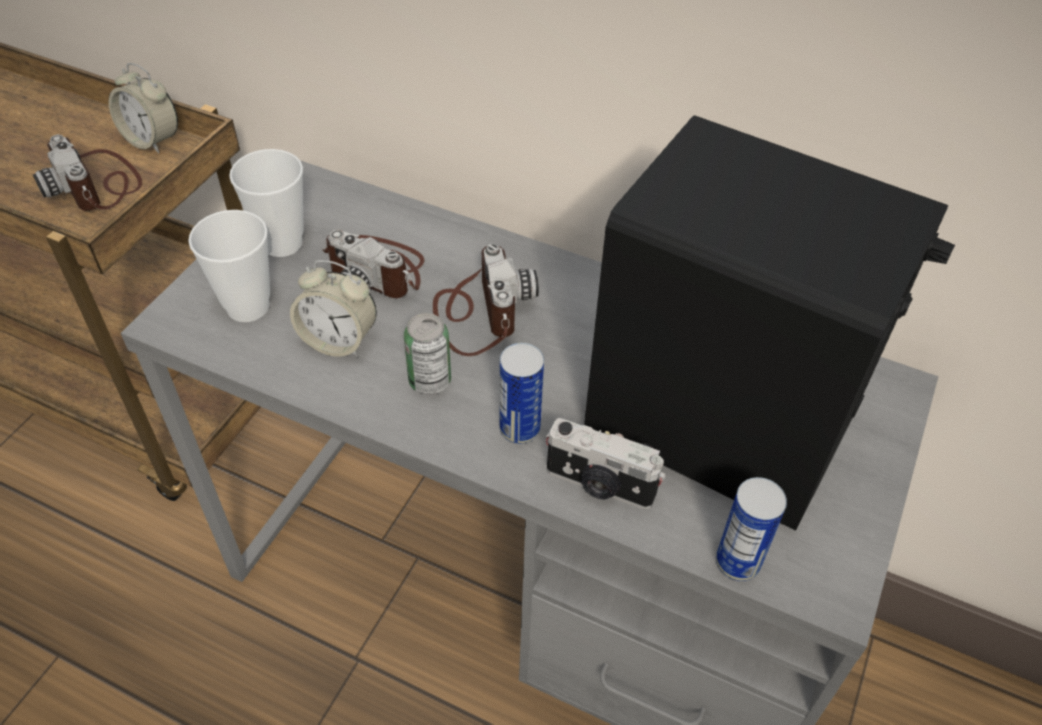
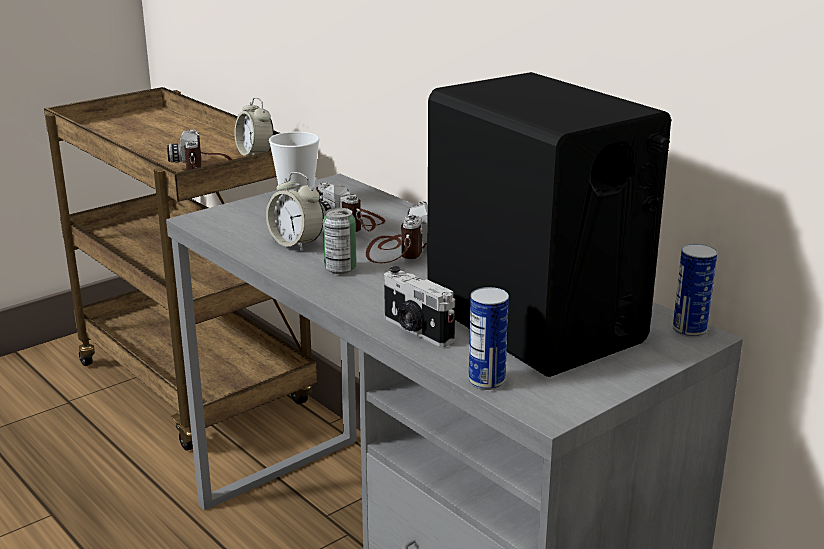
camera: 25 degrees right, 25 degrees down
cup [188,210,270,322] -> none
can [500,343,544,444] -> can moved to [673,244,717,338]

